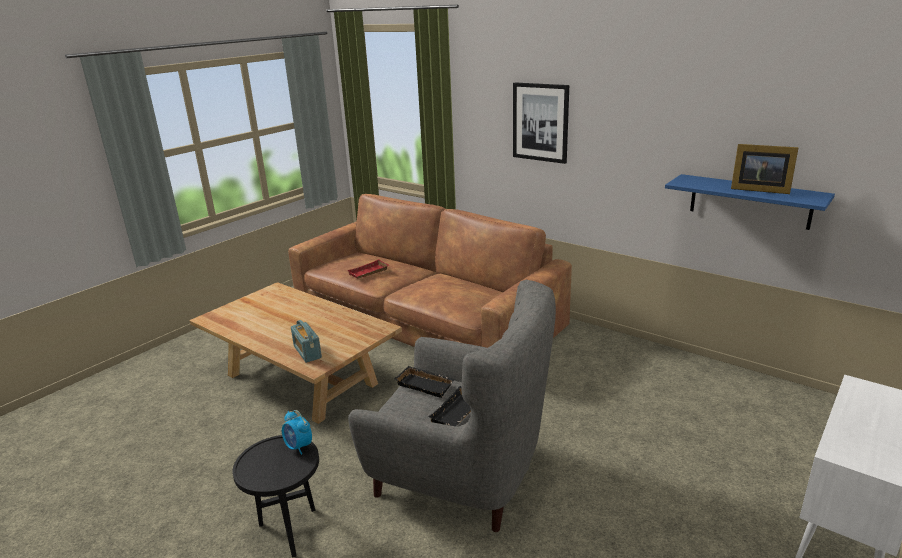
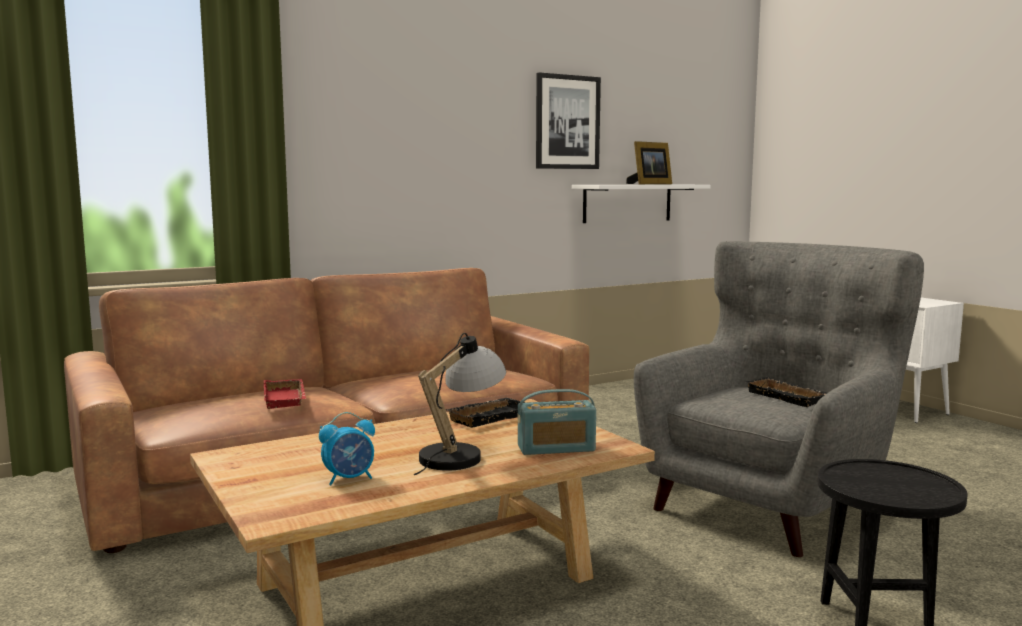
camera: 70 degrees left, 15 degrees down
alarm clock [282,410,312,455] -> alarm clock moved to [319,412,375,485]
black tray [394,366,455,398] -> black tray moved to [445,398,526,427]
picture [513,82,569,164] -> picture moved to [536,72,601,169]
blue shelf [665,174,835,230] -> white shelf [572,185,711,223]
none -> table lamp [414,333,506,476]

